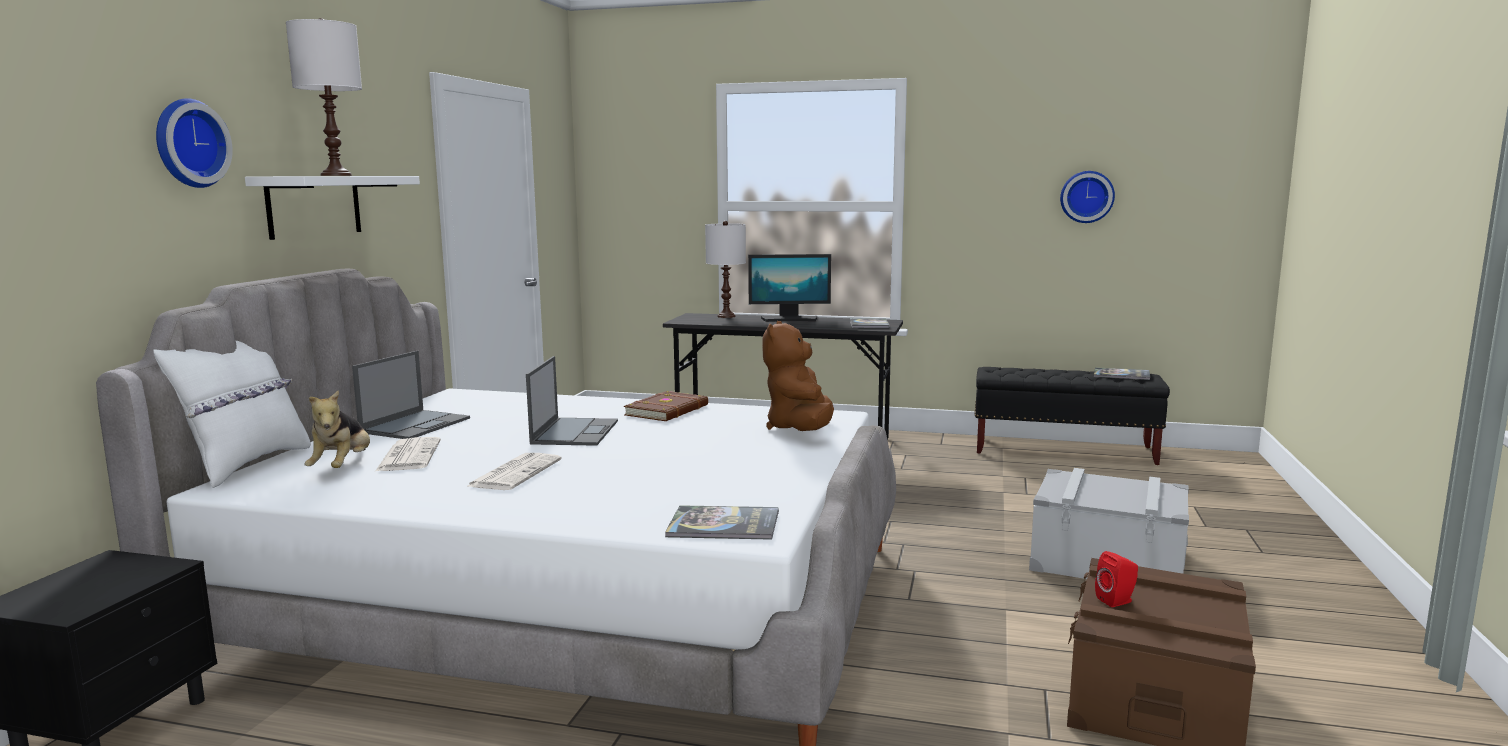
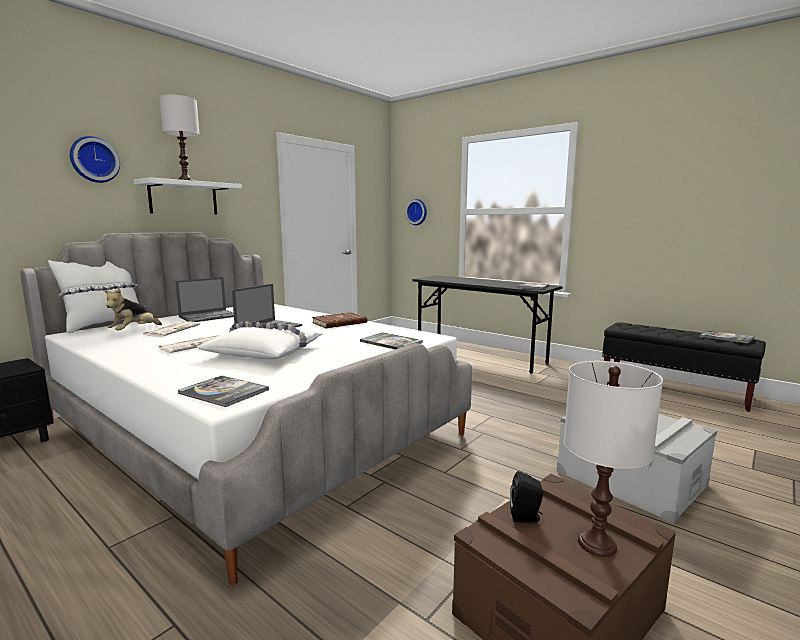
camera: 25 degrees right, 0 degrees up
white table lamp [705,221,746,318] -> white table lamp moved to [564,361,663,557]
monitor [748,254,831,322] -> none
brown plush toy [762,321,834,431] -> book [360,332,423,349]
wall clock [1060,171,1115,223] -> wall clock moved to [405,199,427,225]
red speaker [1095,551,1138,607] -> black speaker [510,471,543,522]
none -> white pillow [197,321,323,360]

